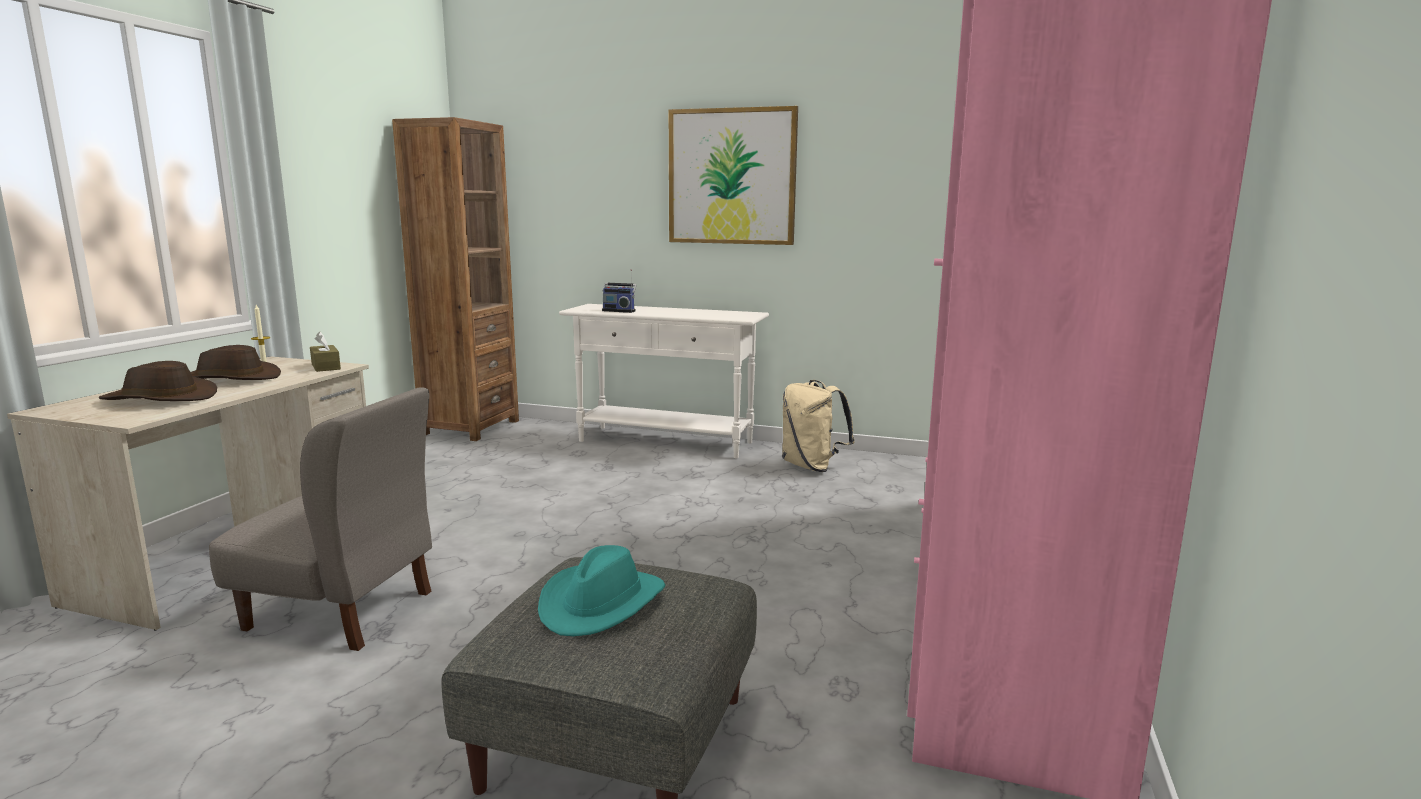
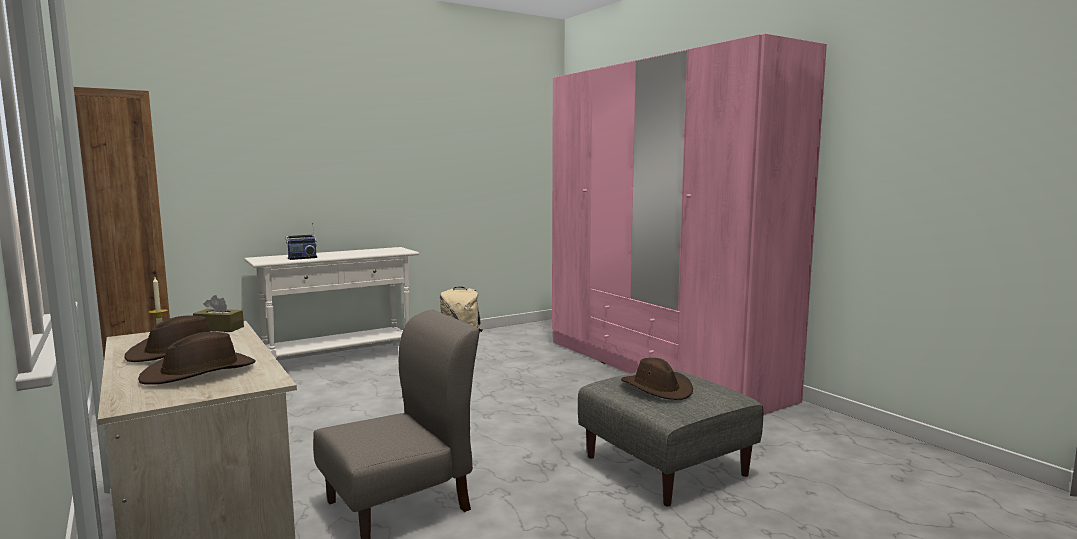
camera: 50 degrees left, 5 degrees down
turquoise hat [538,545,665,636] -> brown hat [621,358,693,400]
picture [669,106,798,245] -> none

